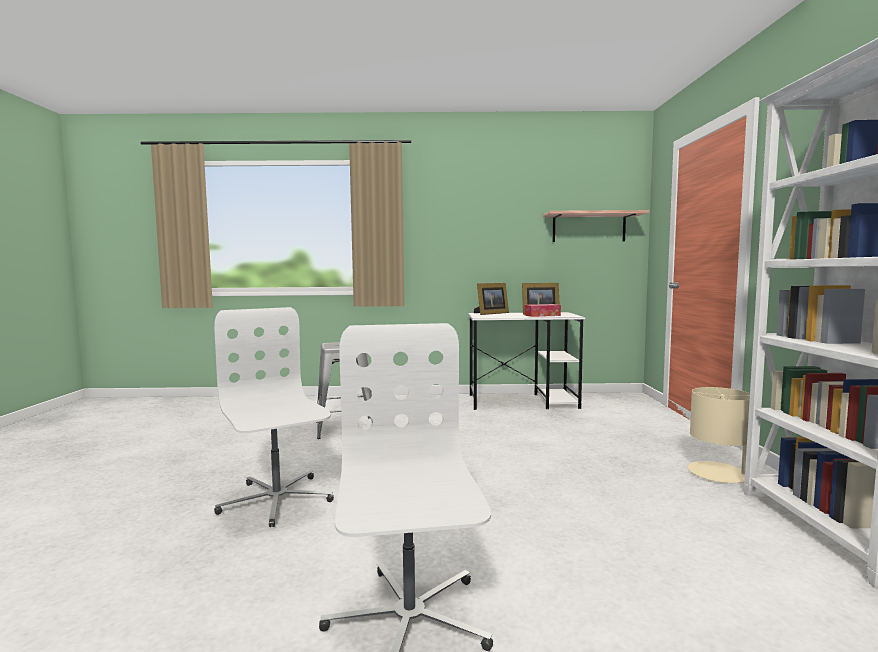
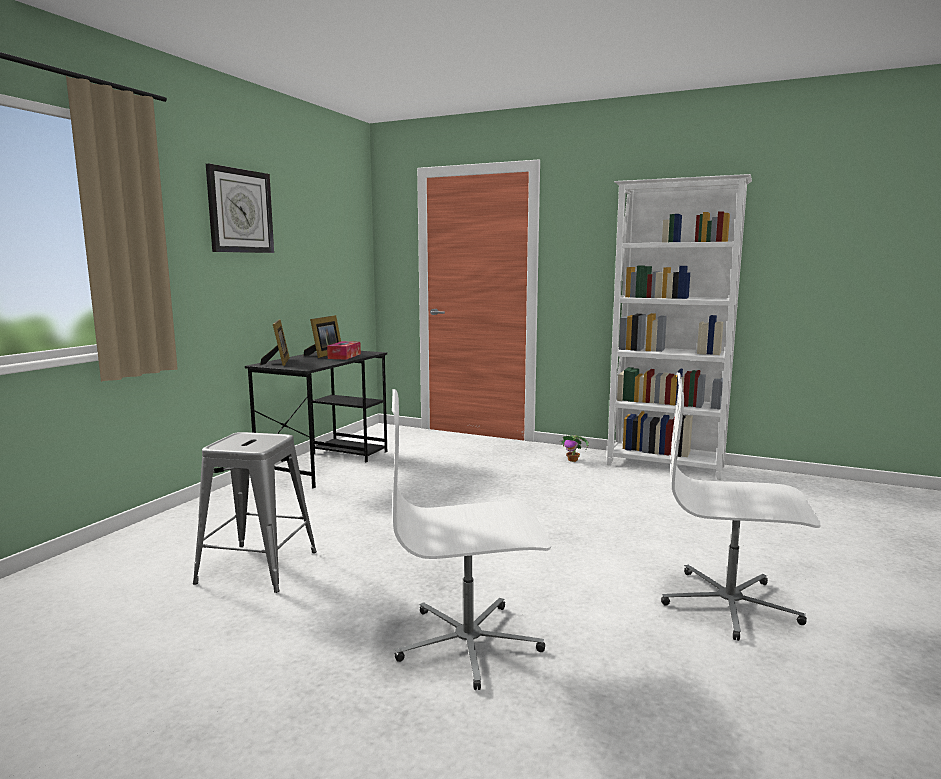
camera: 65 degrees left, 5 degrees up
white desk [468,312,585,410] -> black desk [245,351,388,489]
shelf [543,210,649,242] -> none
beige table lamp [688,387,750,483] -> potted plant [559,435,589,462]
none -> wall clock [206,163,274,253]

